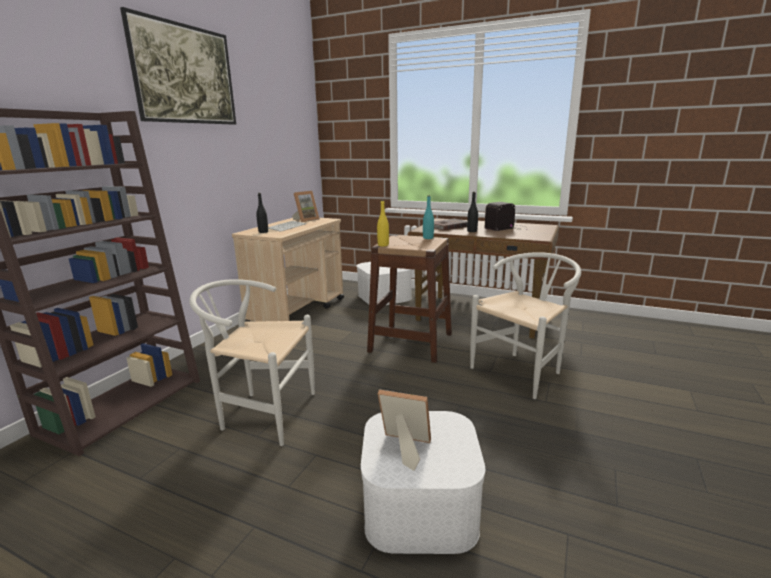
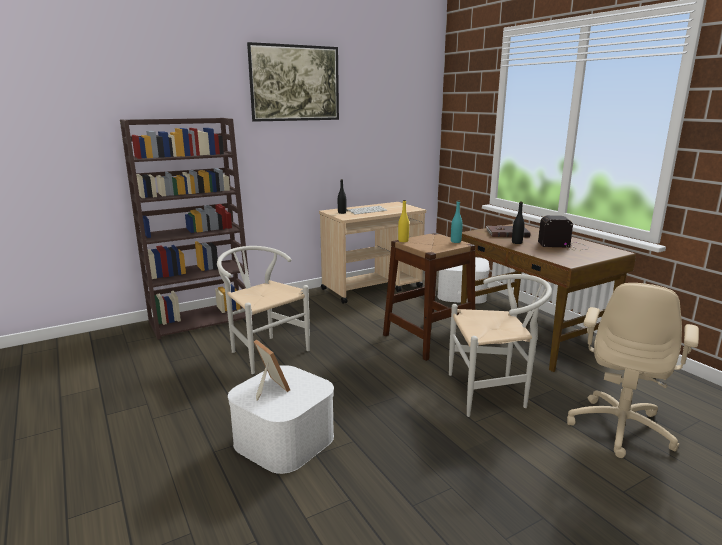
camera: 35 degrees right, 0 degrees up
picture frame [292,191,320,222] -> none
none -> beige office chair [567,283,699,458]

